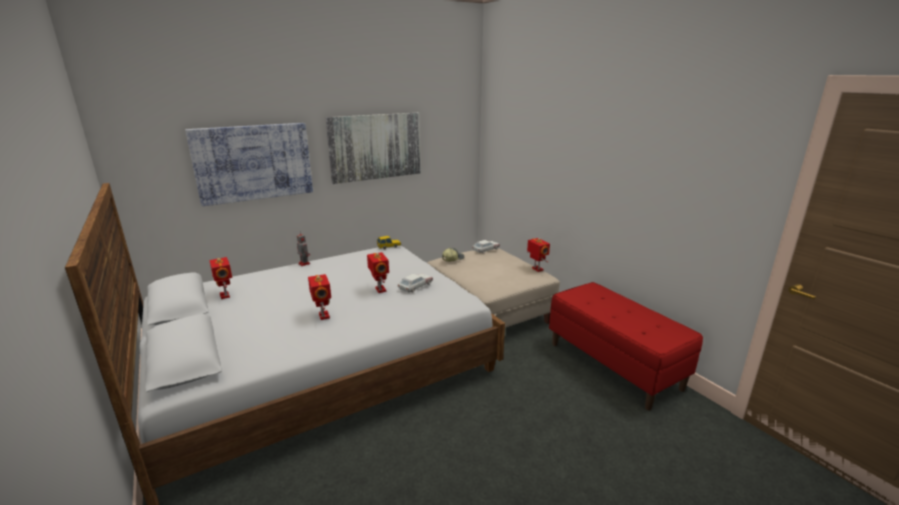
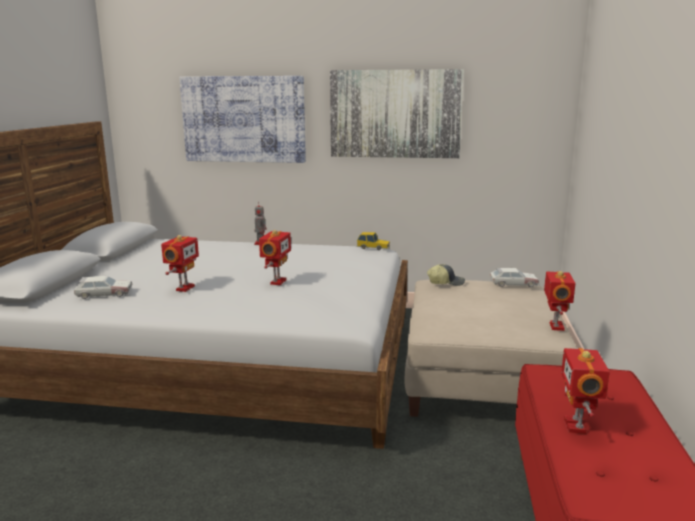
camera: 40 degrees right, 5 degrees down
toy robot [209,257,232,299] -> toy robot moved to [561,348,610,434]
toy car [398,273,433,292] -> toy car moved to [74,276,132,299]

